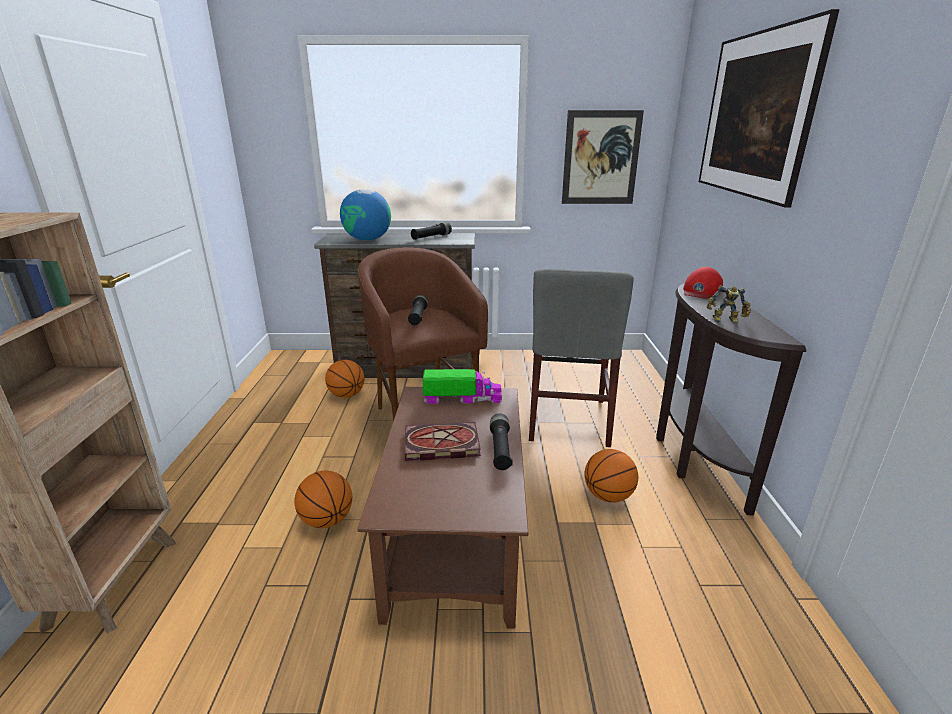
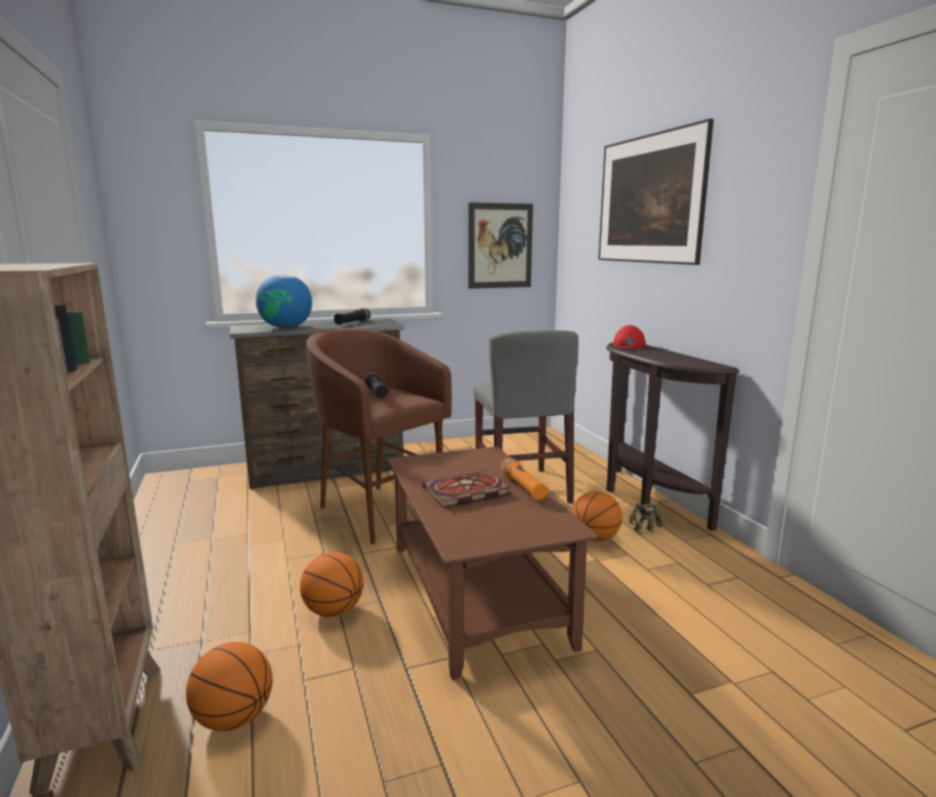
camera: 20 degrees left, 10 degrees down
basketball [325,360,365,398] -> basketball moved to [186,642,273,731]
toy truck [423,369,502,404] -> none
black flashlight [490,413,513,470] -> orange flashlight [501,458,548,500]
toy robot [707,285,751,322] -> toy robot moved to [629,503,664,534]

